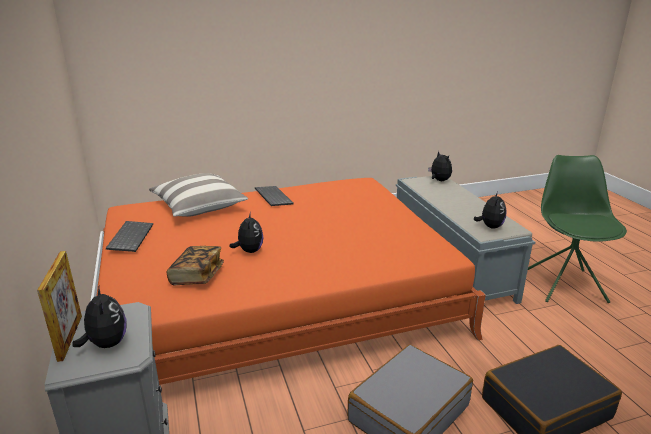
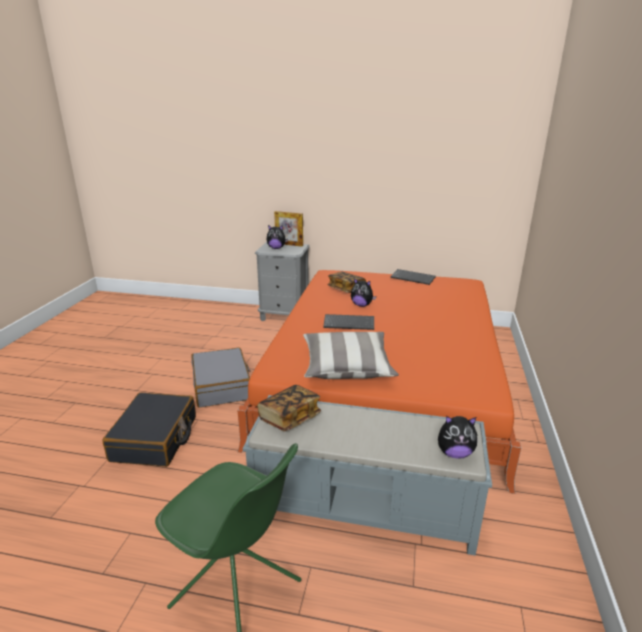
camera: 120 degrees right, 0 degrees up
pillow [149,173,248,217] -> pillow moved to [303,332,399,379]
keyboard [255,186,294,206] -> keyboard moved to [323,314,374,330]
plush toy [474,192,506,229] -> book [257,385,321,431]

